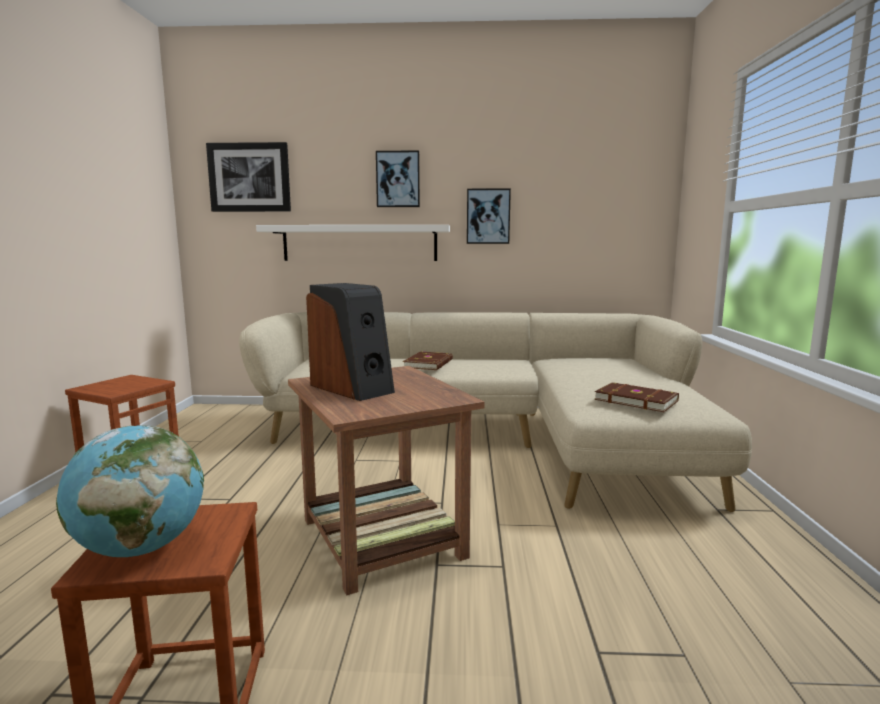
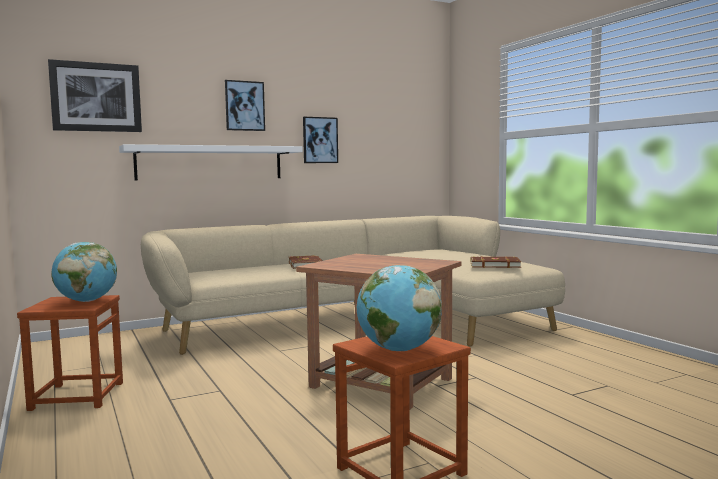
camera: 30 degrees left, 5 degrees down
speaker [306,283,395,401] -> none
none -> globe [51,242,117,302]

